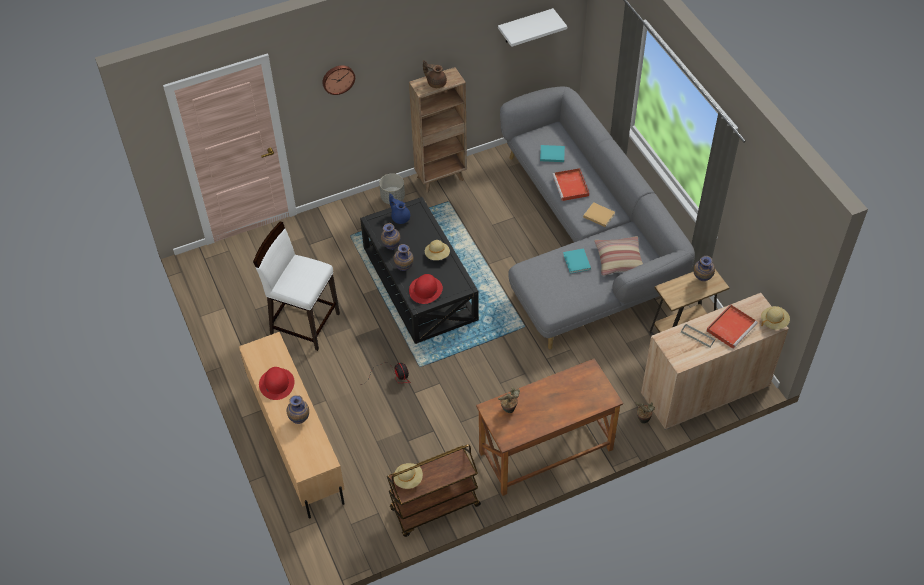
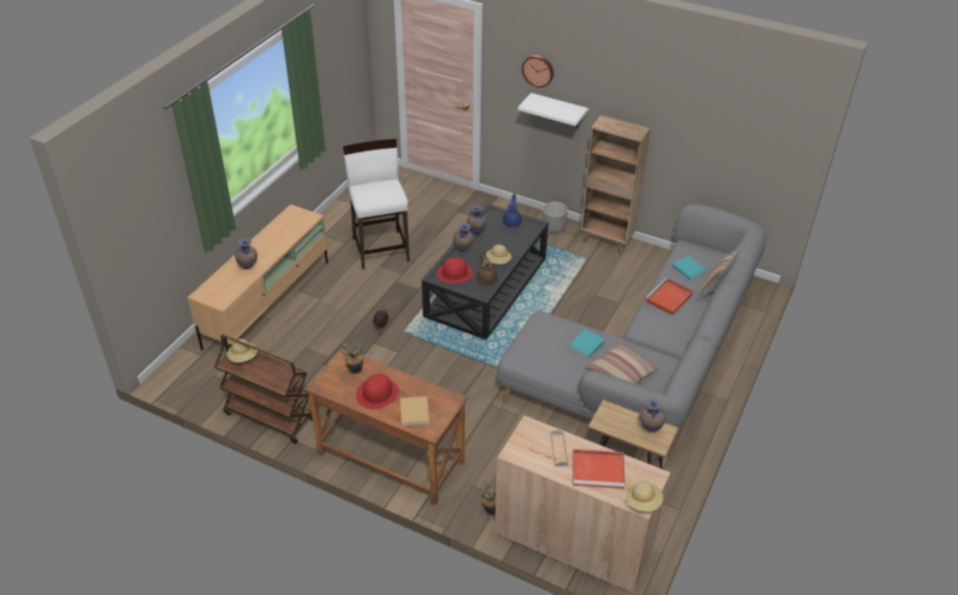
camera: 50 degrees right, 10 degrees down
red hat [259,367,294,400] -> red hat moved to [356,374,399,409]
brown teapot [423,60,447,88] -> brown teapot moved to [477,250,497,286]
white shelf [498,8,567,47] -> white shelf moved to [518,93,588,128]
beige book [583,202,615,227] -> beige book moved to [400,396,429,426]
none -> pillow [698,246,740,300]

